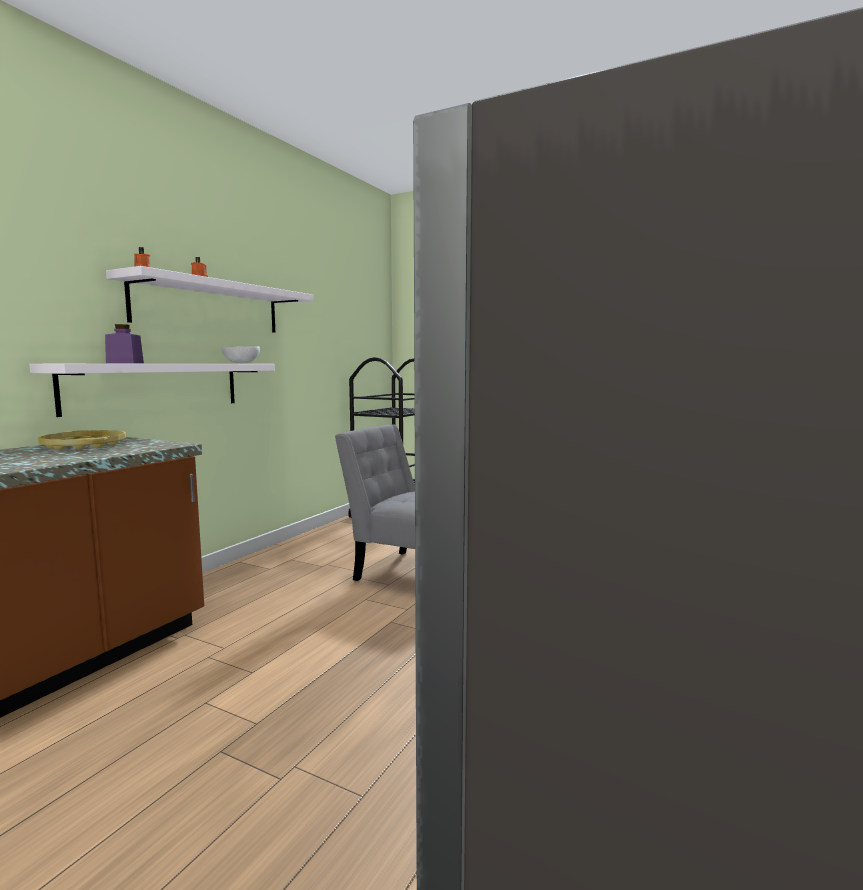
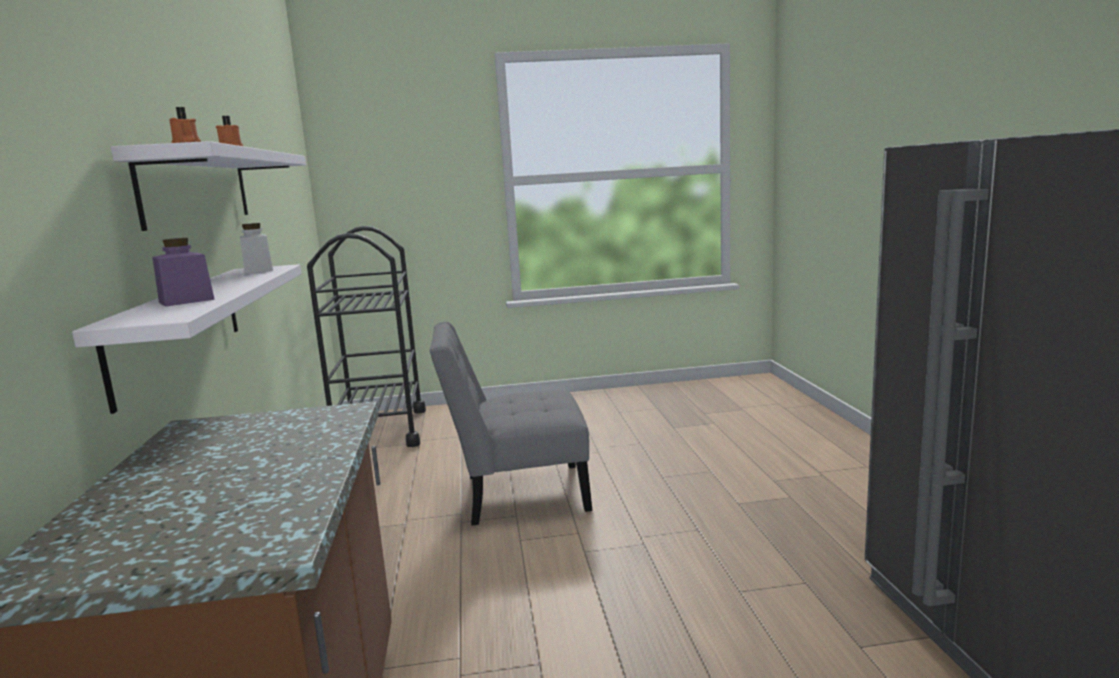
camera: 35 degrees left, 5 degrees up
yellow tray [38,430,126,450] -> none
white bowl [221,346,260,363] -> white jar [240,223,273,273]

